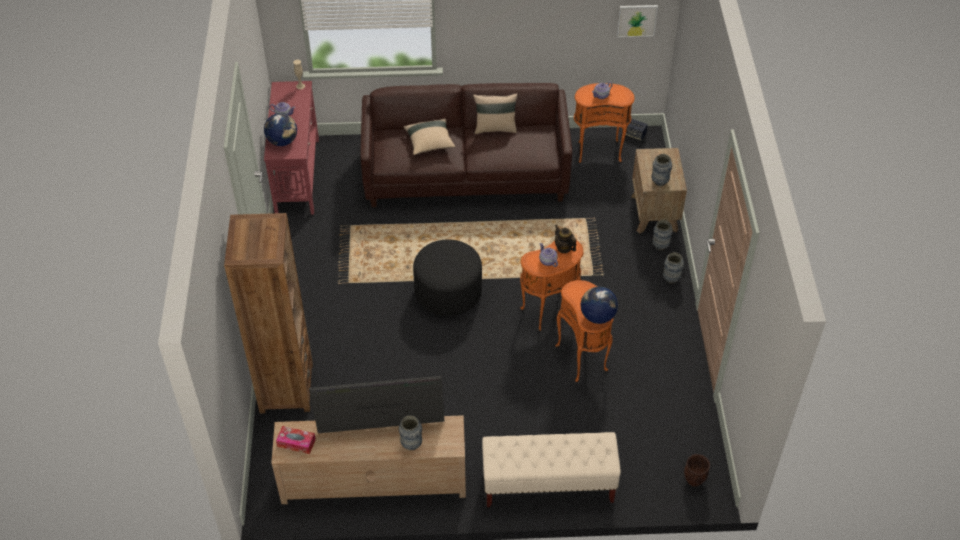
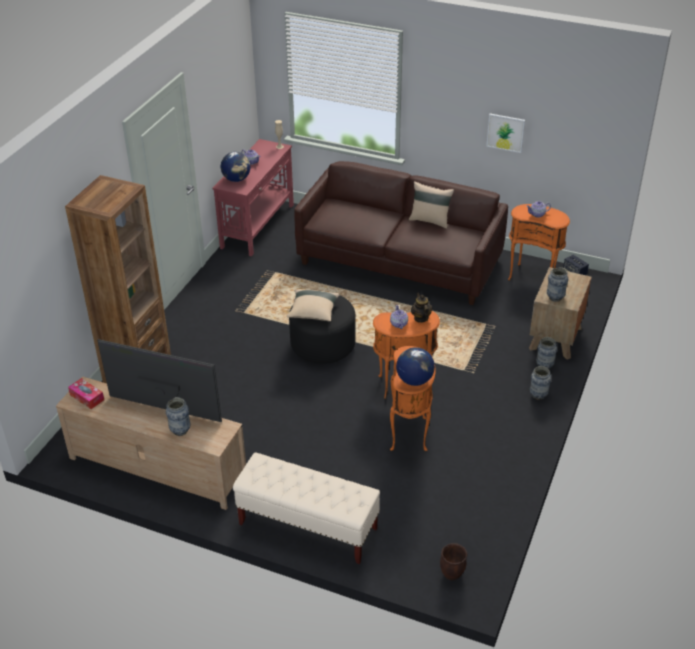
camera: 25 degrees right, 10 degrees down
beige pillow [403,119,455,155] -> beige pillow moved to [287,289,339,322]
picture [617,5,658,37] -> picture moved to [486,114,525,153]

